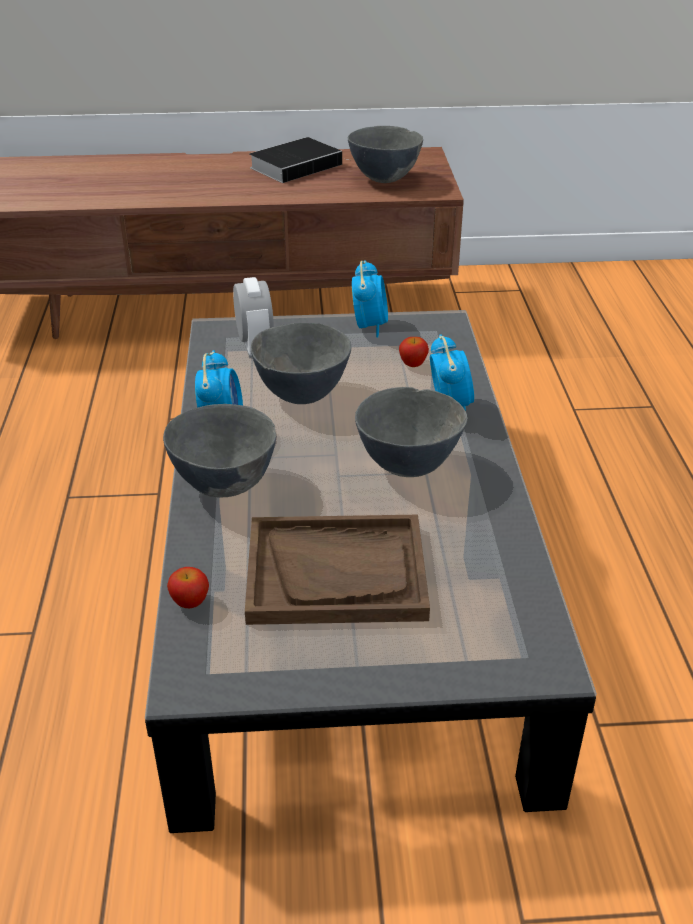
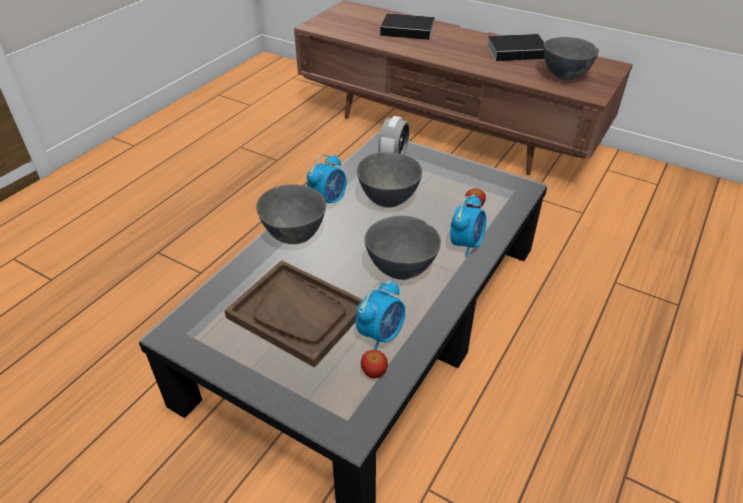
camera: 35 degrees right, 5 degrees up
apple [167,567,209,608] -> apple moved to [361,350,388,379]
alarm clock [352,260,388,338] -> alarm clock moved to [356,279,405,350]
none -> book [380,13,440,40]

